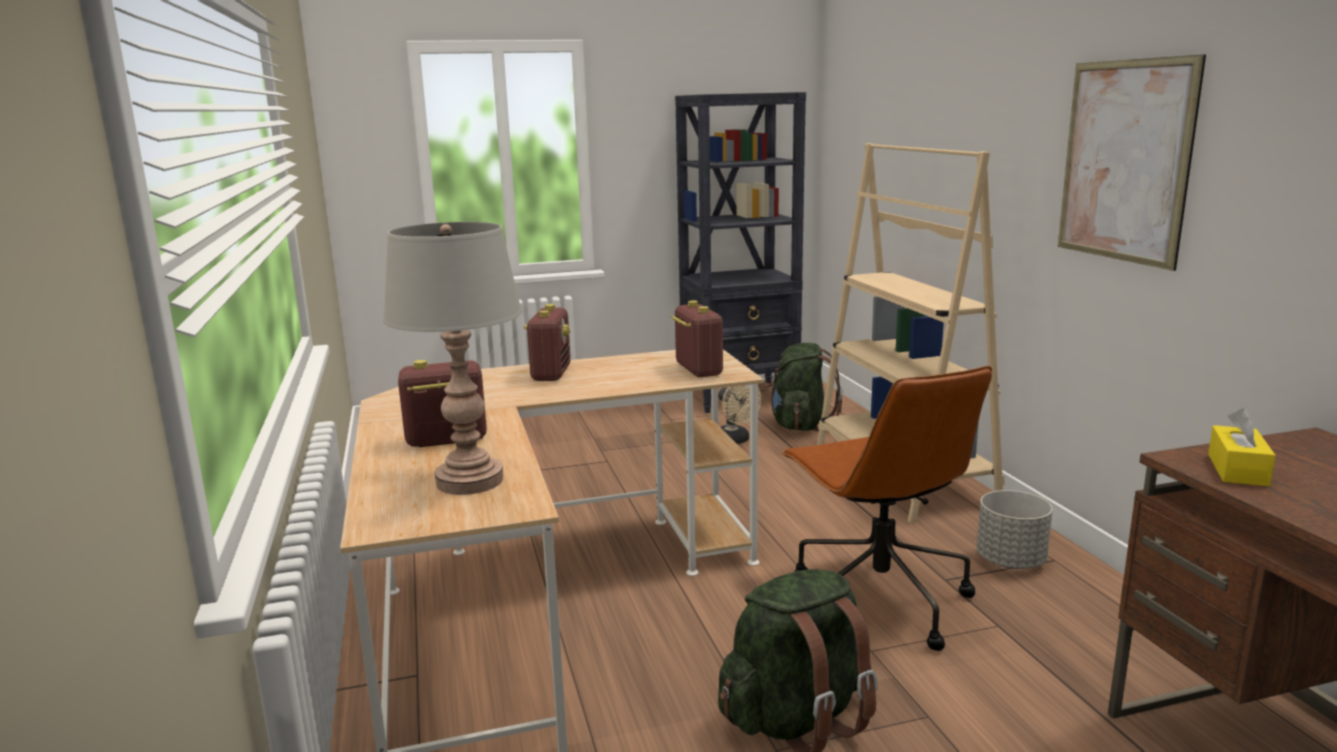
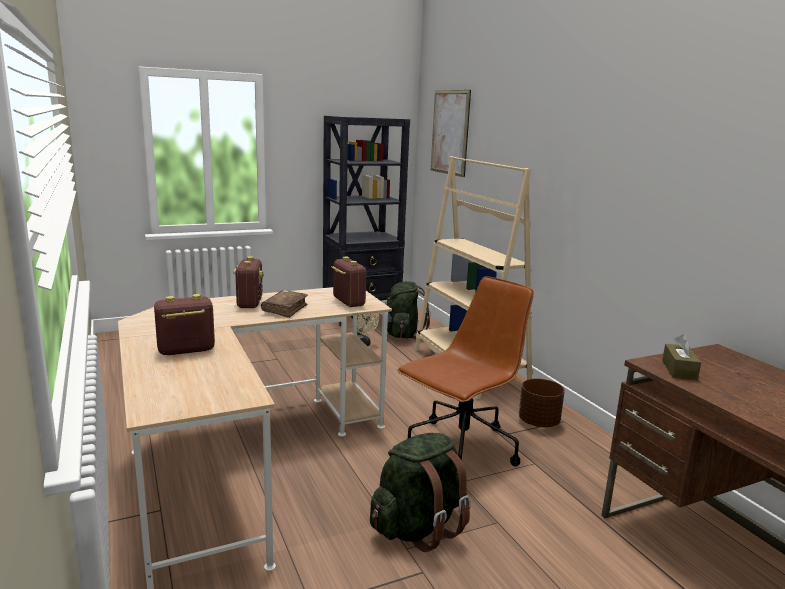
camera: 10 degrees left, 0 degrees up
grey table lamp [383,222,522,495] -> none
brown office chair [781,366,992,651] -> brown office chair turned 105 degrees counterclockwise [397,276,534,466]
grey planter [977,490,1053,569] -> brown planter [519,379,565,428]
picture [1058,55,1206,271] -> picture moved to [431,90,471,177]
yellow tissue box [1208,408,1276,487] -> brown tissue box [662,335,701,380]
none -> brown book [261,290,308,318]

